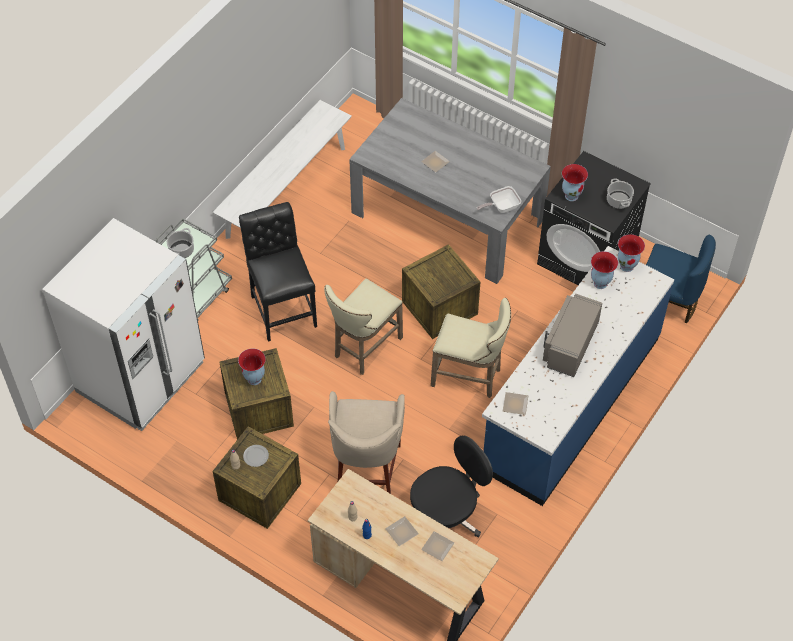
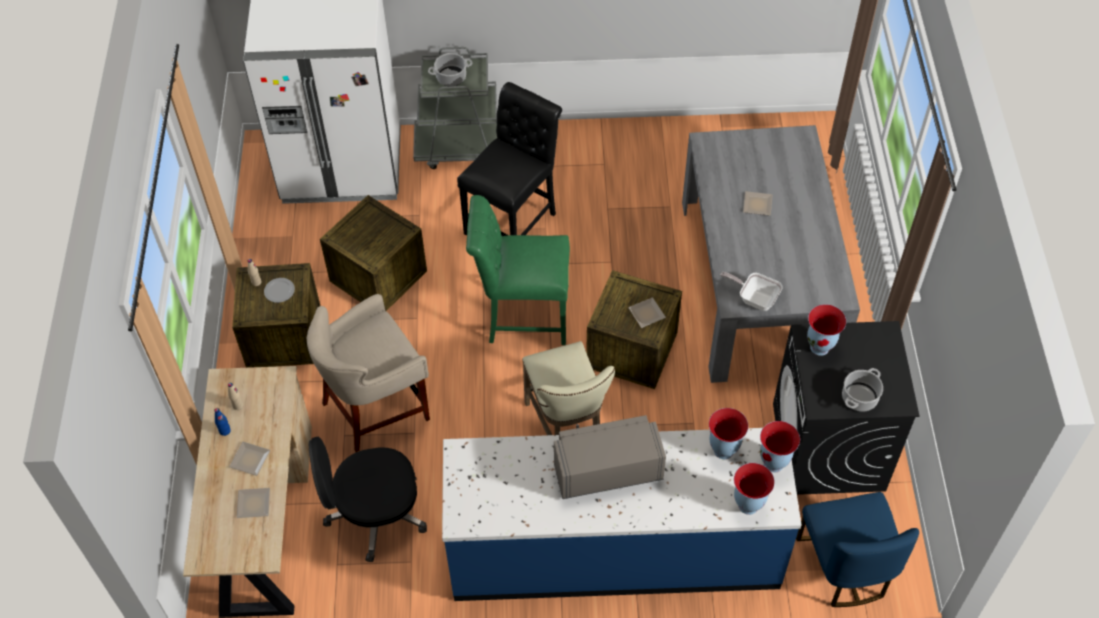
camera: 55 degrees right, 0 degrees up
white bench [213,100,352,239] -> none
vase [238,348,265,385] -> vase moved to [734,463,775,515]
beige stool [324,279,403,375] -> green chair [466,195,570,345]
black office chair [410,436,493,538] -> black office chair turned 150 degrees clockwise [309,437,427,562]
plate [503,392,528,415] -> plate moved to [628,297,666,328]

